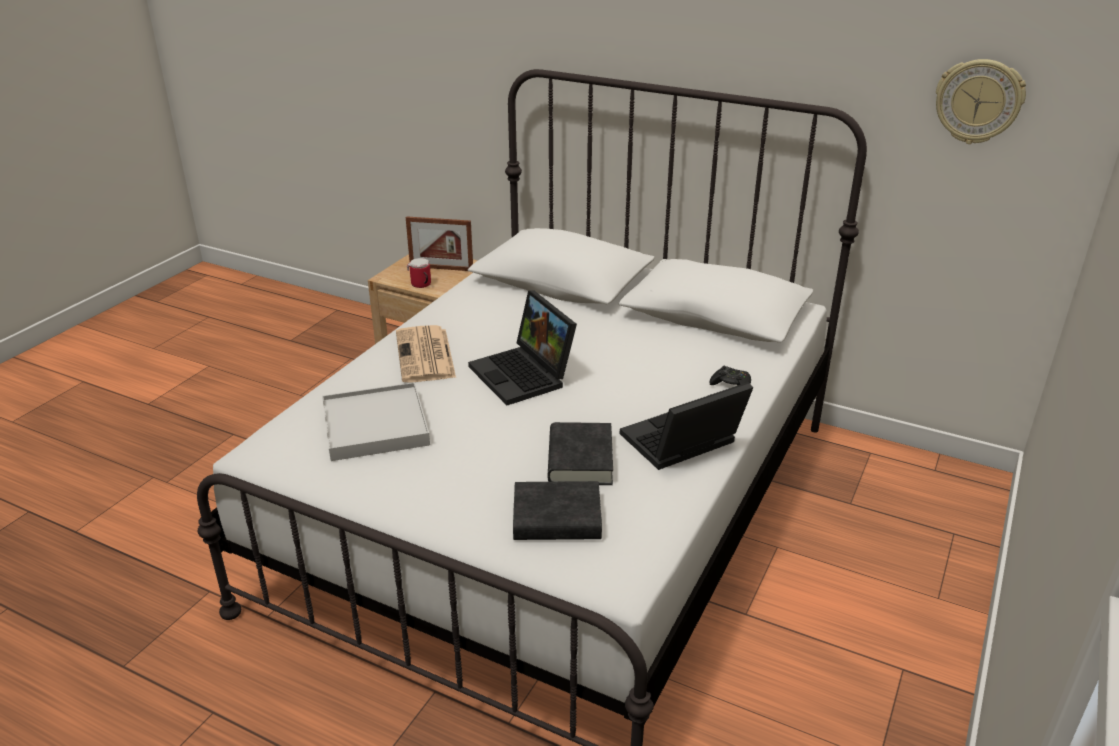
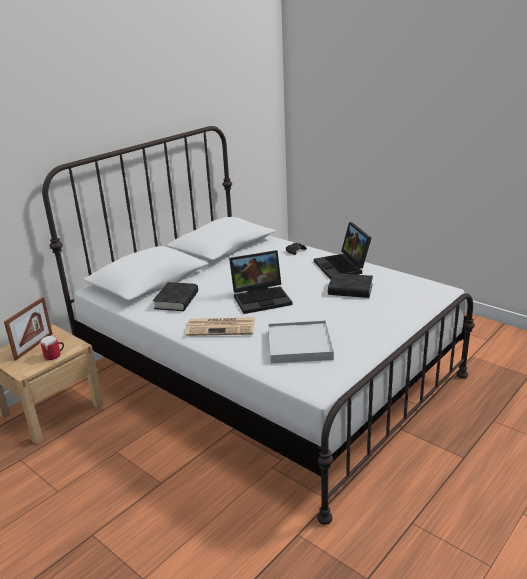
camera: 75 degrees left, 5 degrees down
black book [513,481,602,540] -> black book moved to [153,282,198,311]
wall clock [936,59,1026,144] -> none

